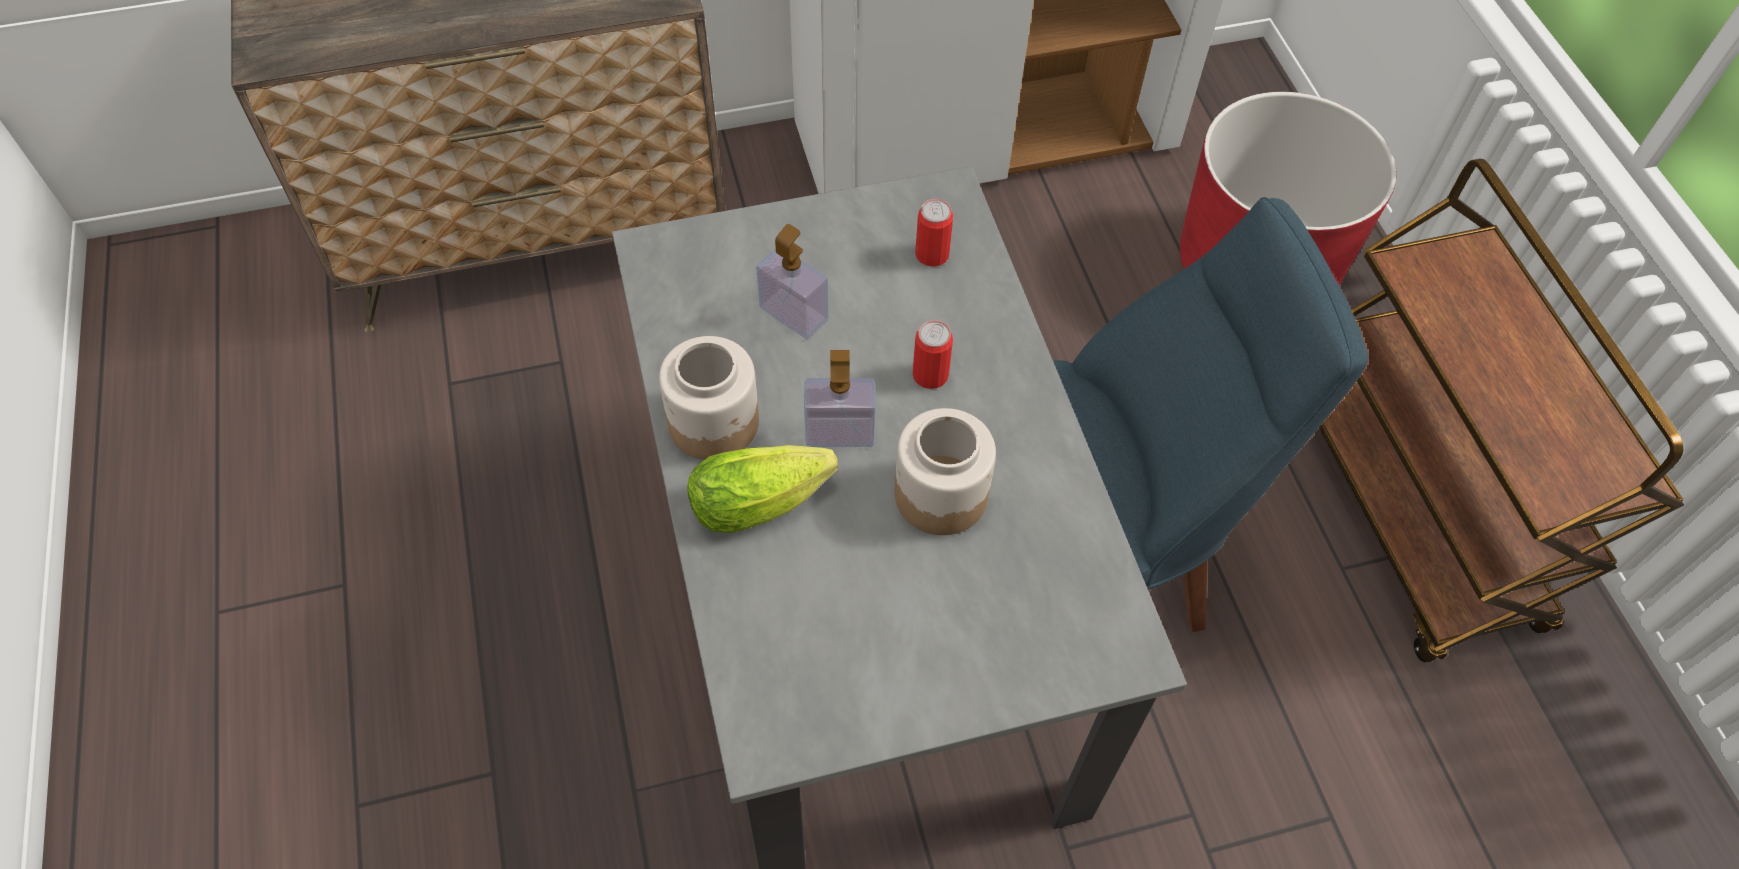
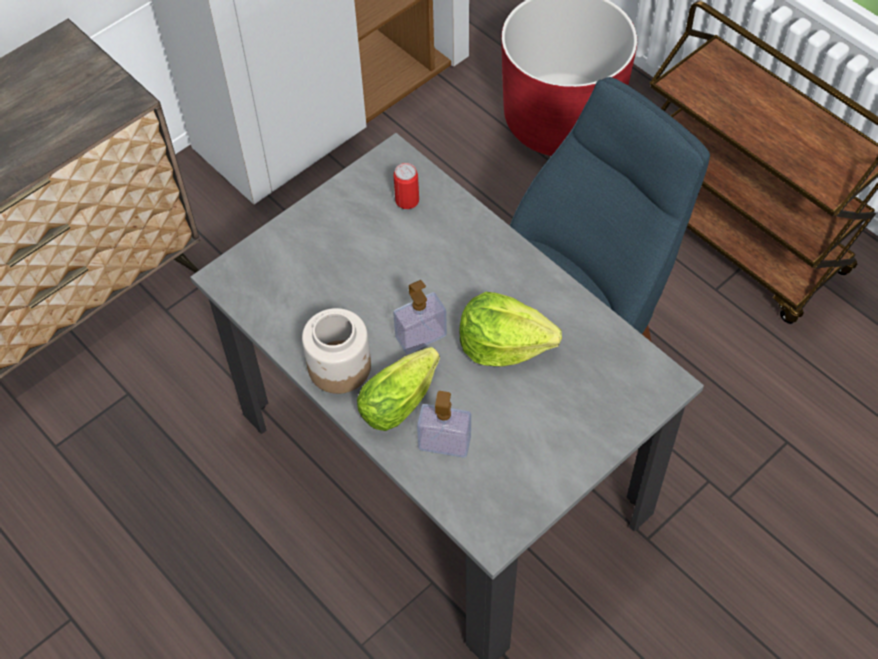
camera: 25 degrees left, 0 degrees up
soap dispenser [756,224,828,339] -> soap dispenser moved to [417,391,471,458]
jar [895,408,996,535] -> lettuce [459,292,562,367]
can [912,320,953,389] -> none

